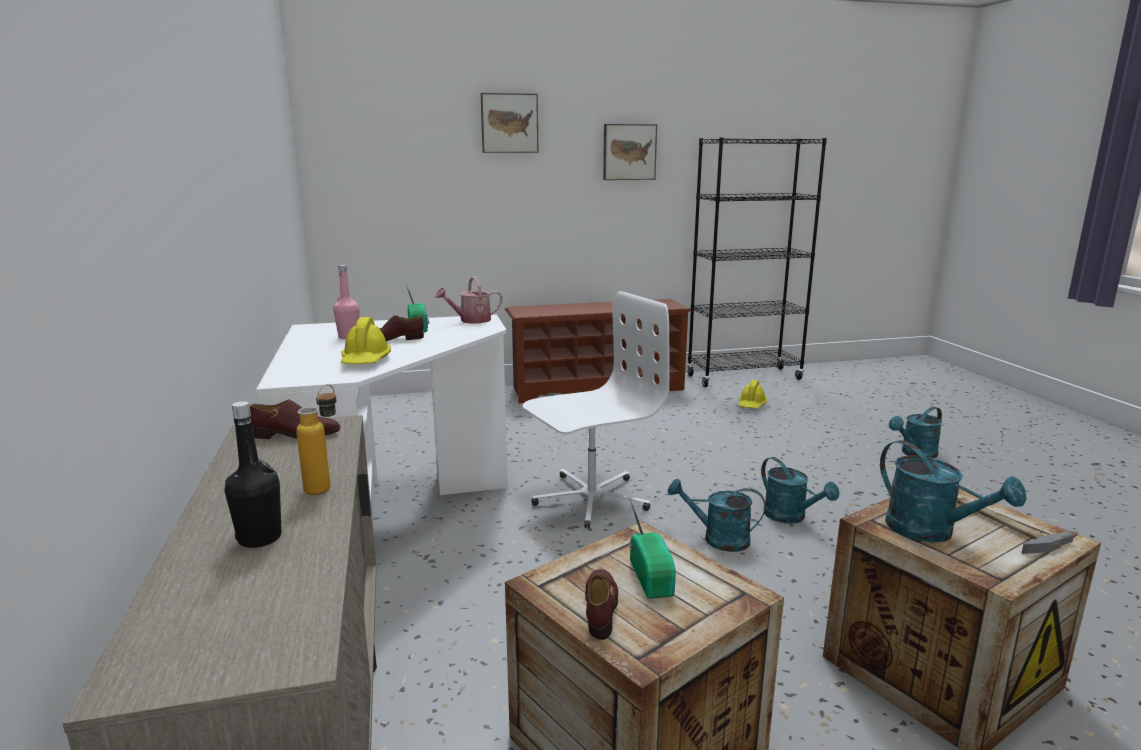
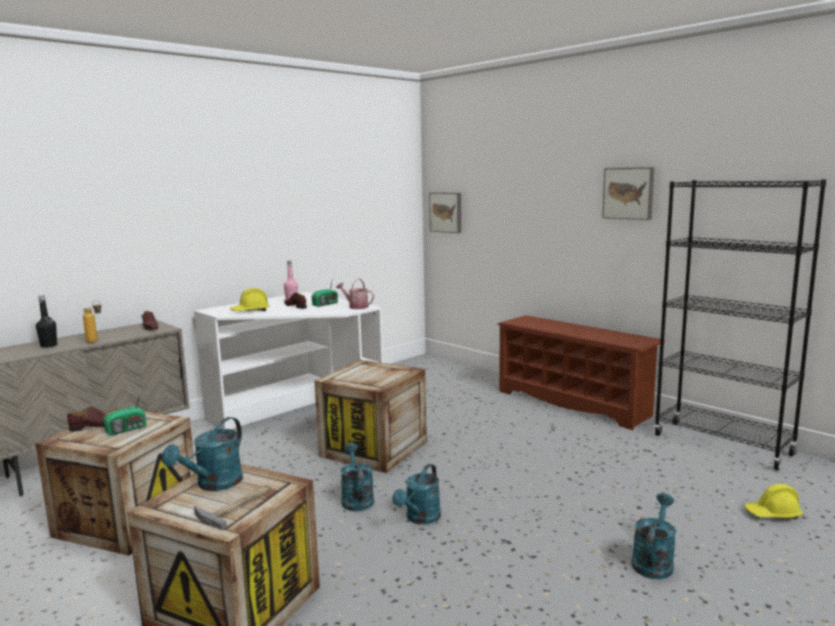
camera: 60 degrees right, 5 degrees down
picture [481,93,538,153] -> picture moved to [429,193,461,233]
white office chair [523,291,670,528] -> crate [314,360,427,473]
yellow hard hat [739,380,767,408] -> yellow hard hat moved to [744,484,803,520]
turquoise watering can [889,407,942,458] -> turquoise watering can turned 90 degrees clockwise [631,493,676,579]

